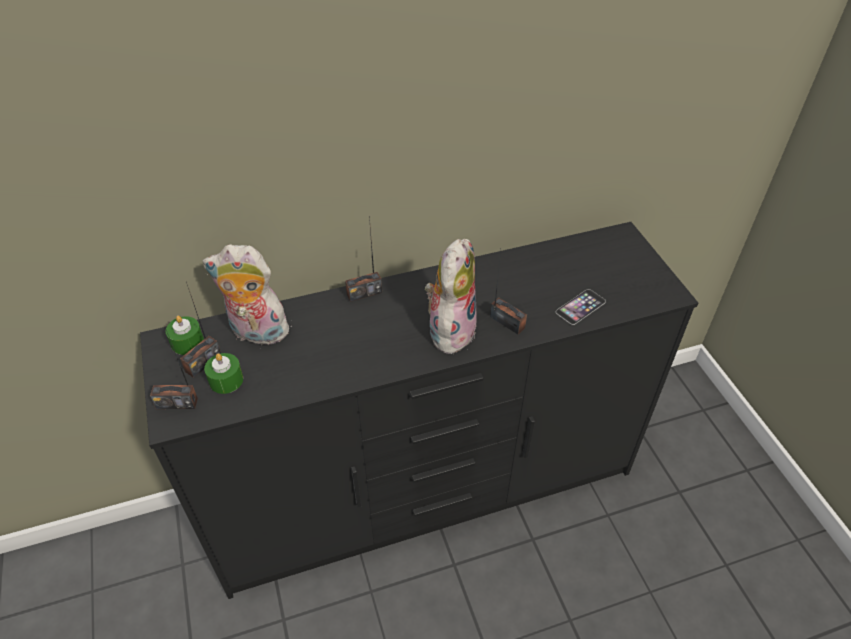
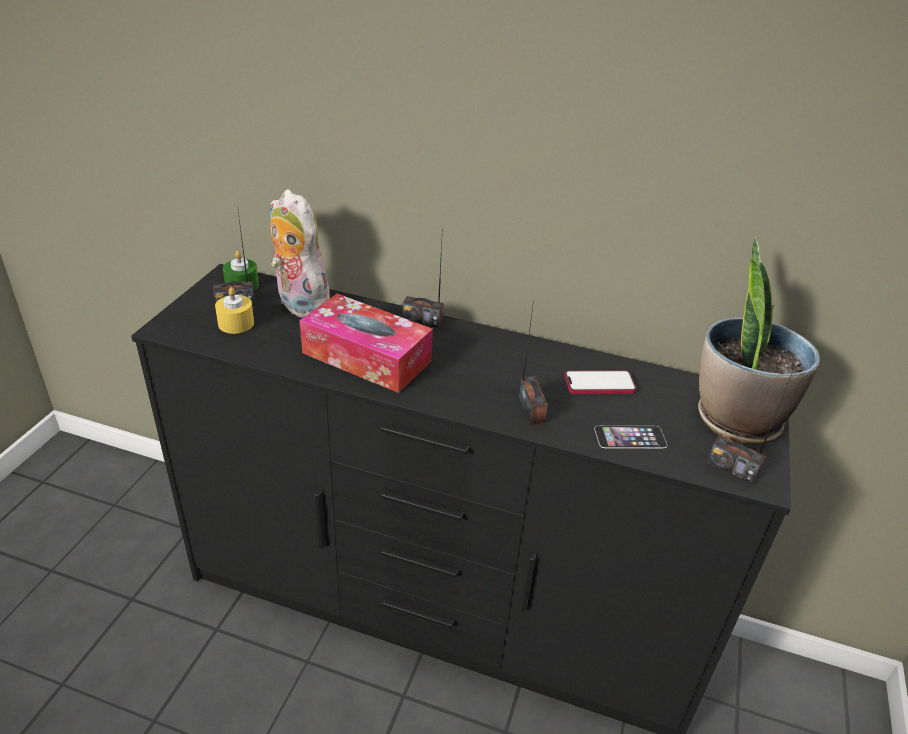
camera: 35 degrees right, 10 degrees down
radio [150,330,198,409] -> radio moved to [707,372,793,485]
green candle [204,353,243,394] -> yellow candle [215,287,254,334]
plush toy [425,239,477,354] -> none
none -> tissue box [300,294,433,393]
none -> phone [564,370,637,394]
none -> potted plant [698,238,820,445]

